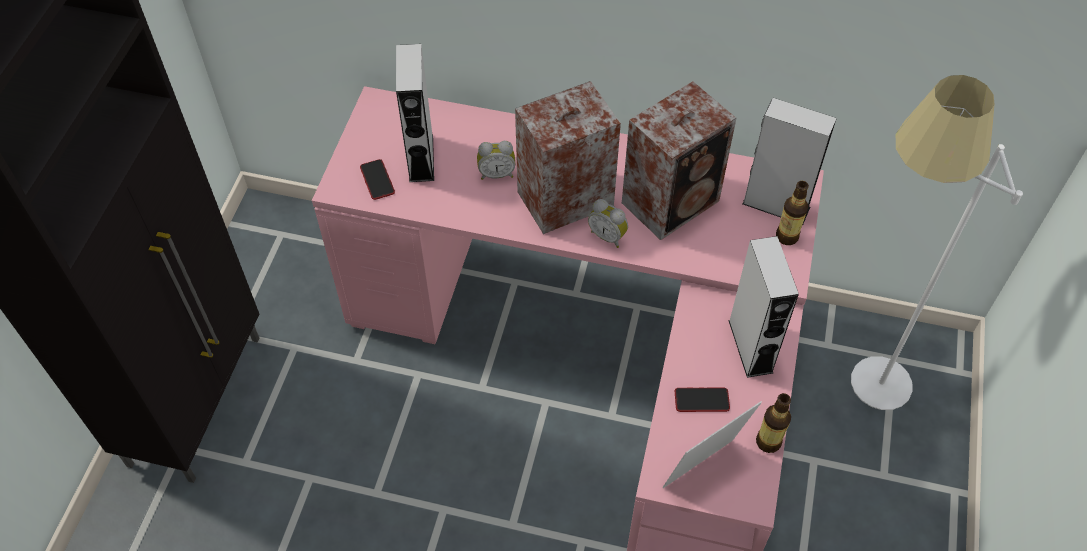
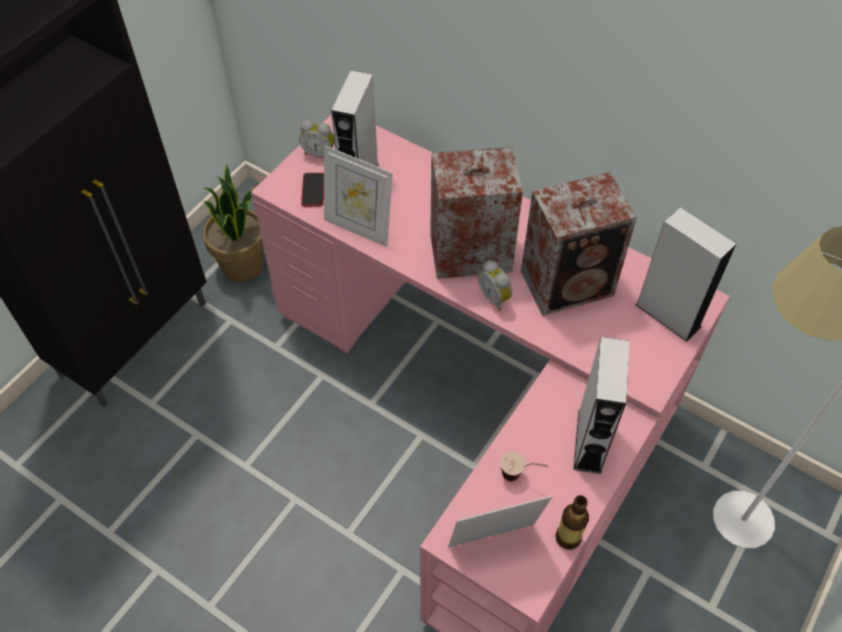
camera: 20 degrees right, 0 degrees up
alarm clock [477,141,515,180] -> alarm clock moved to [299,120,335,157]
phone [675,387,730,412] -> cup [500,451,548,481]
bottle [776,181,809,245] -> none
none -> potted plant [202,165,263,282]
none -> picture frame [324,145,393,247]

